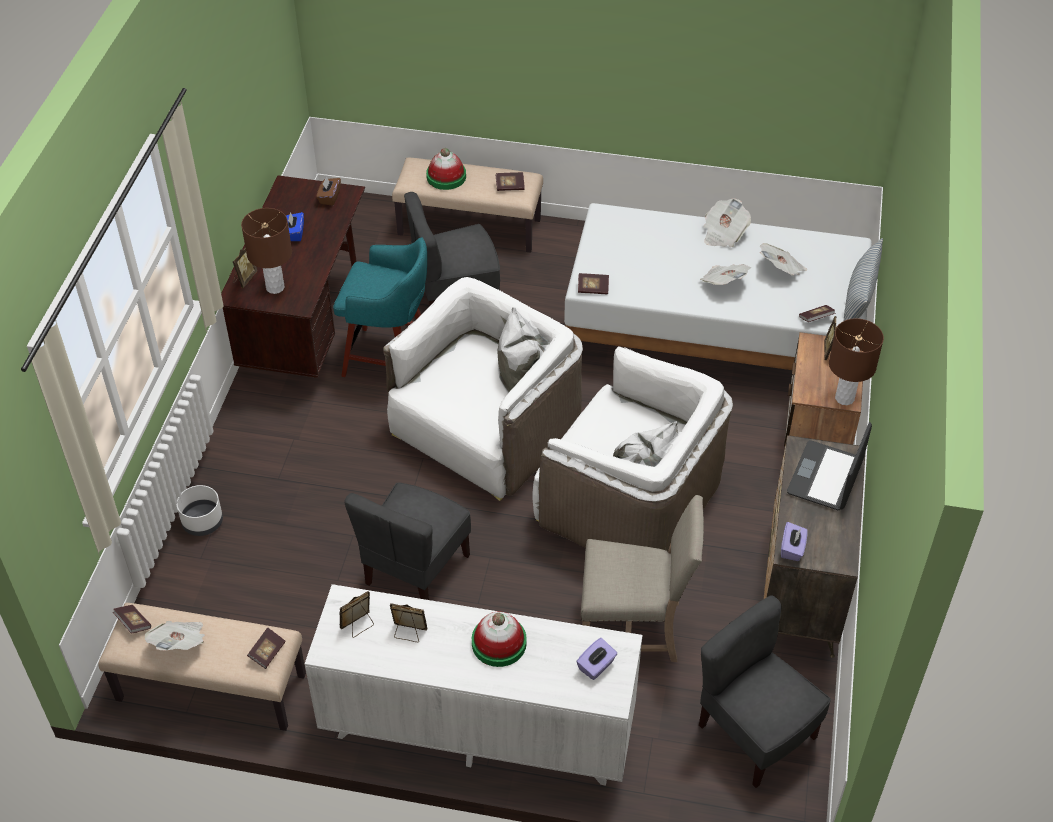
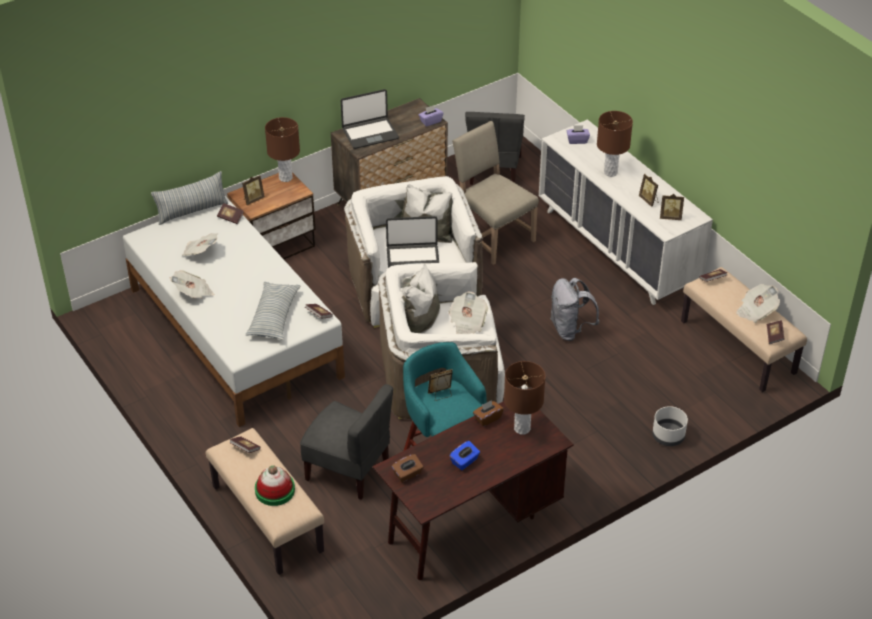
camera: 135 degrees left, 5 degrees down
picture frame [233,248,258,288] -> picture frame moved to [428,369,453,401]
grey chair [344,482,471,600] -> grey backpack [550,278,599,341]
hat [472,611,527,667] -> brown table lamp [597,111,633,177]
newspaper [700,264,751,285] -> newspaper moved to [449,292,488,334]
none -> pillow [245,282,300,340]
none -> laptop [386,216,439,268]
none -> brown tissue box [473,400,504,427]

